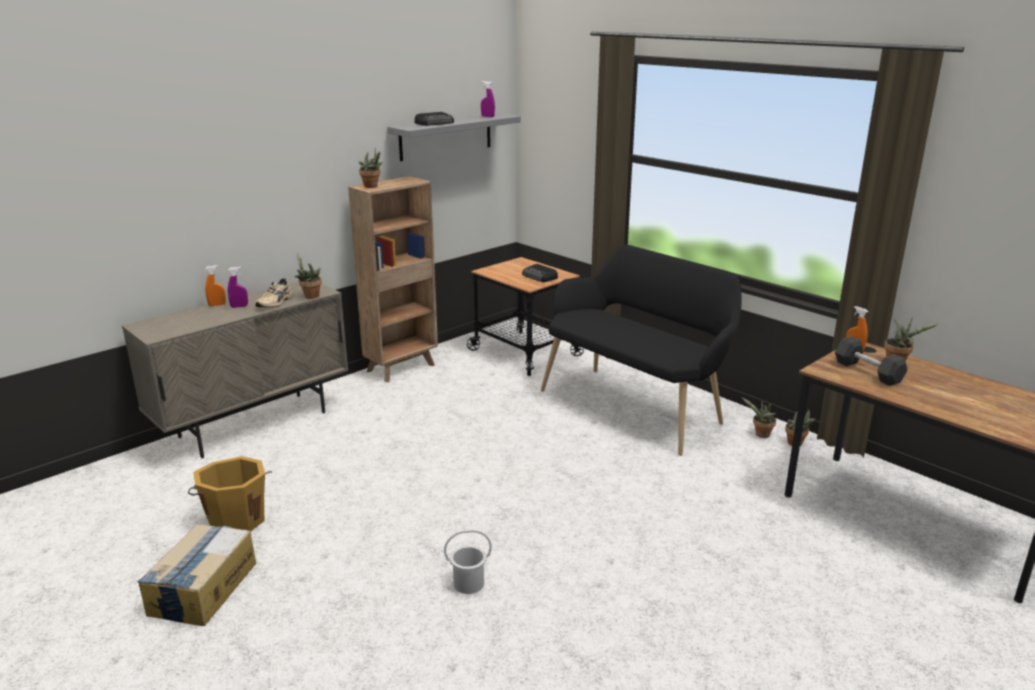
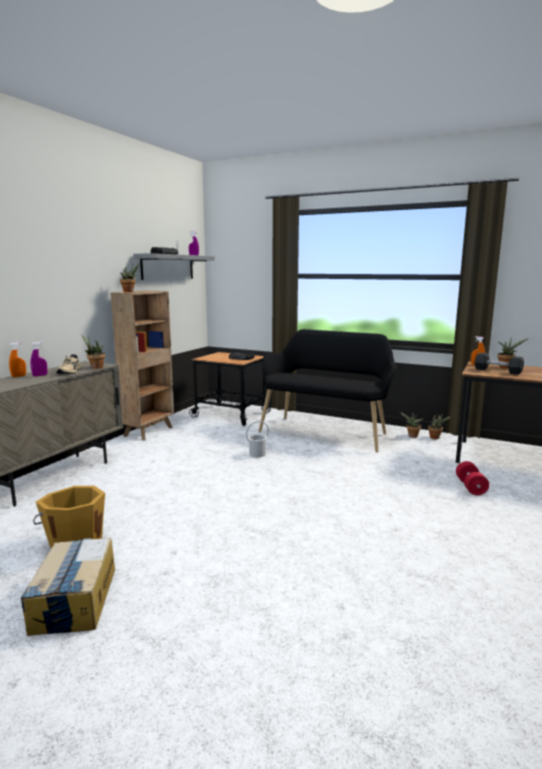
camera: 20 degrees left, 10 degrees down
white bucket [444,529,492,594] -> white bucket moved to [246,421,269,457]
none -> red dumbbell [456,461,489,495]

